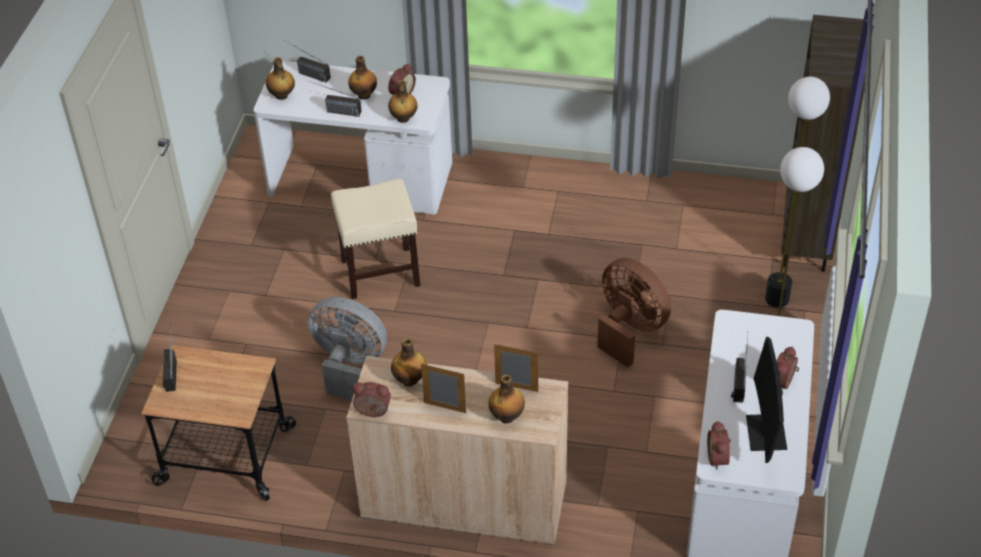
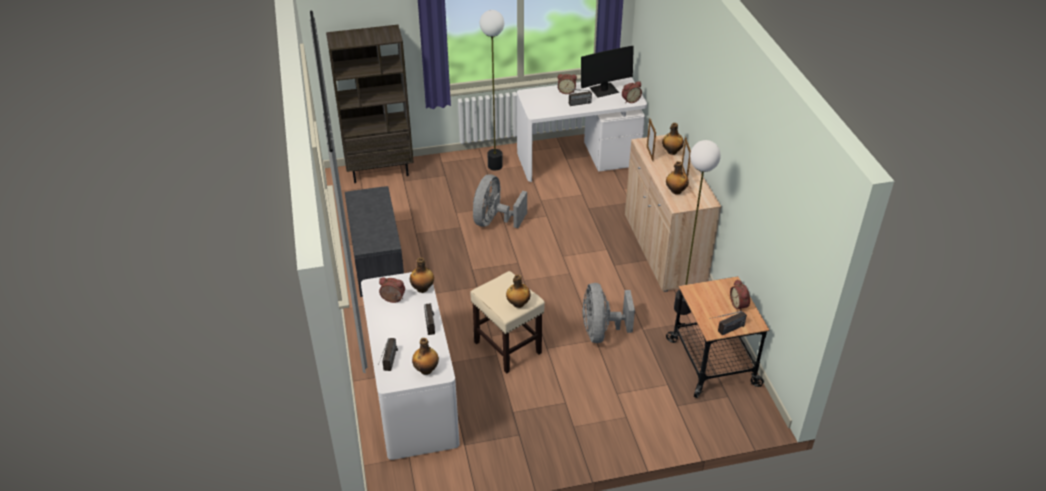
camera: 115 degrees left, 5 degrees down
bottle [348,56,377,100] -> bottle moved to [506,275,531,308]
alarm clock [353,382,391,417] -> alarm clock moved to [730,279,750,311]
brown fan [597,258,671,368] -> grey fan [473,175,527,228]
floor lamp [765,77,830,308] -> floor lamp moved to [674,140,721,315]
none -> grey bench [345,186,404,297]

